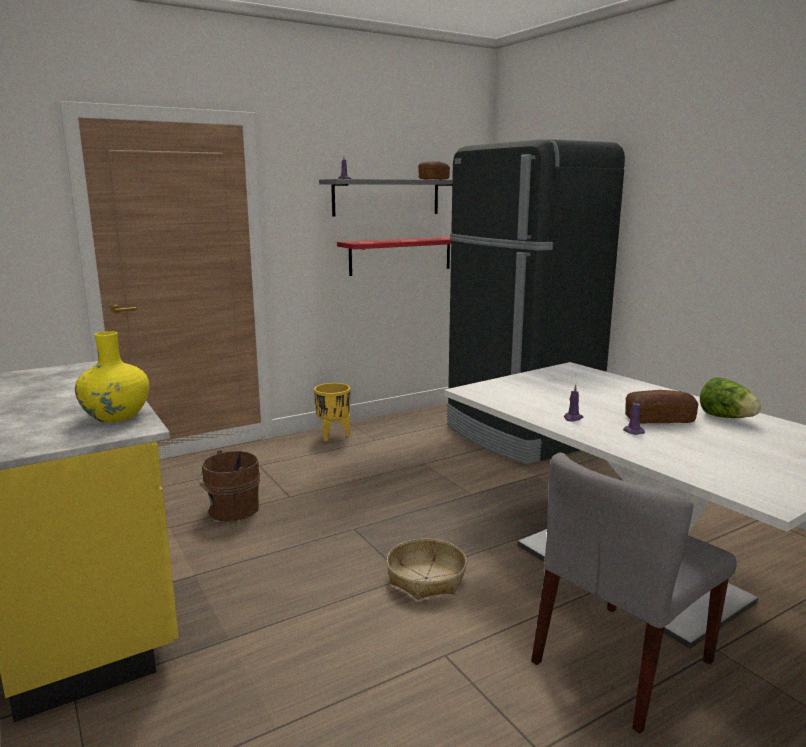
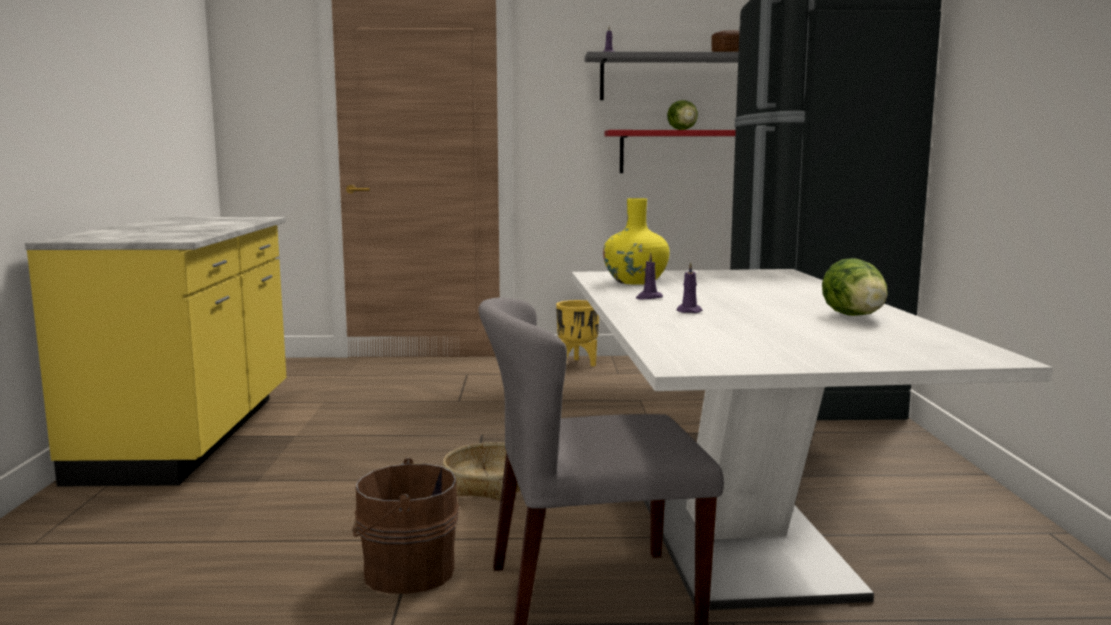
camera: 30 degrees right, 5 degrees down
yellow vase [75,331,149,422] -> yellow vase moved to [603,198,670,285]
brown bucket [198,450,260,522] -> brown bucket moved to [352,458,459,594]
bread [625,390,698,424] -> none
none -> lettuce [667,100,698,130]

